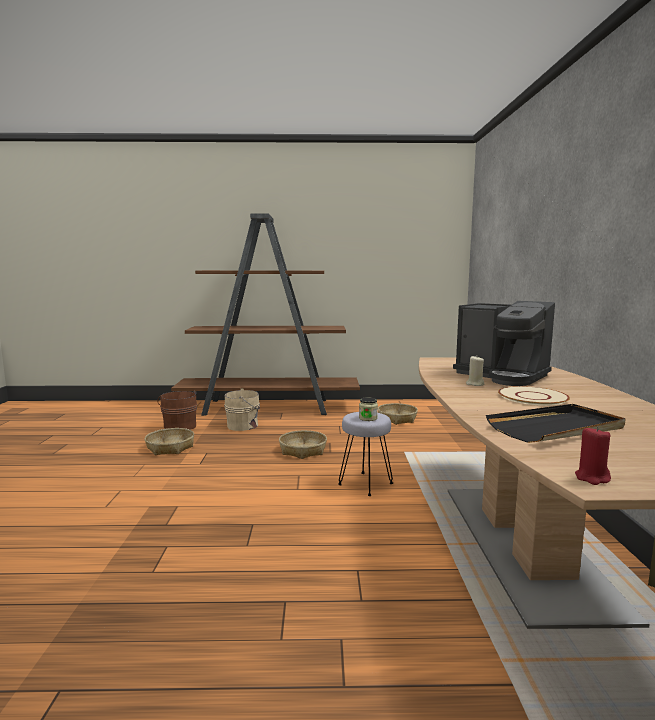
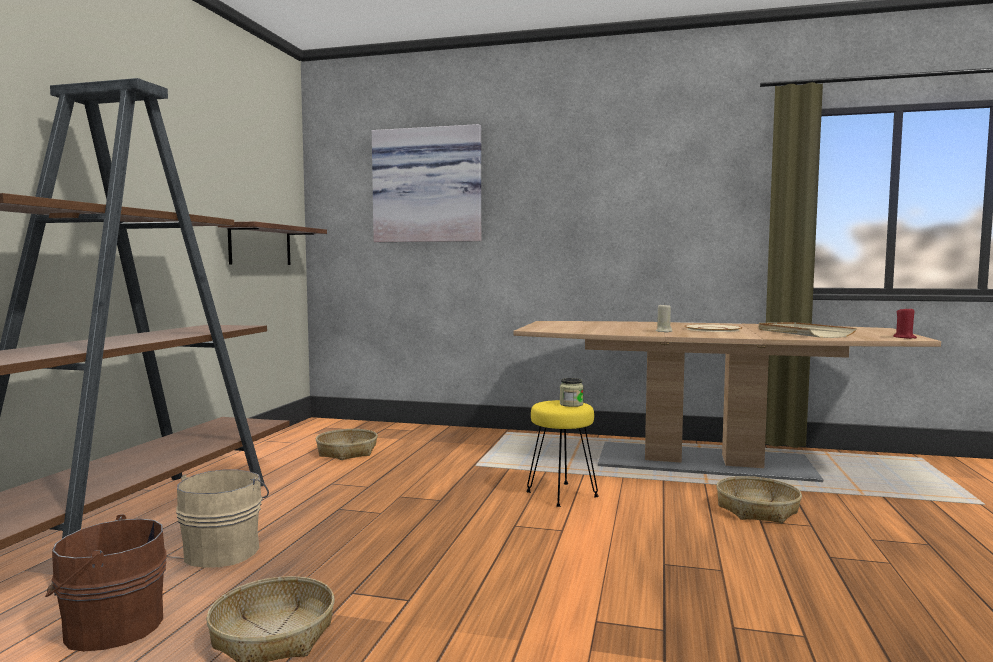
camera: 75 degrees left, 5 degrees down
basket [279,430,327,459] -> basket moved to [716,476,802,523]
grey stool [338,412,393,496] -> yellow stool [526,400,599,507]
coffee machine [453,301,555,386] -> none
black tray [486,404,626,443] -> beige tray [759,322,857,338]
none -> shelf [218,221,327,265]
none -> picture [372,124,481,242]

